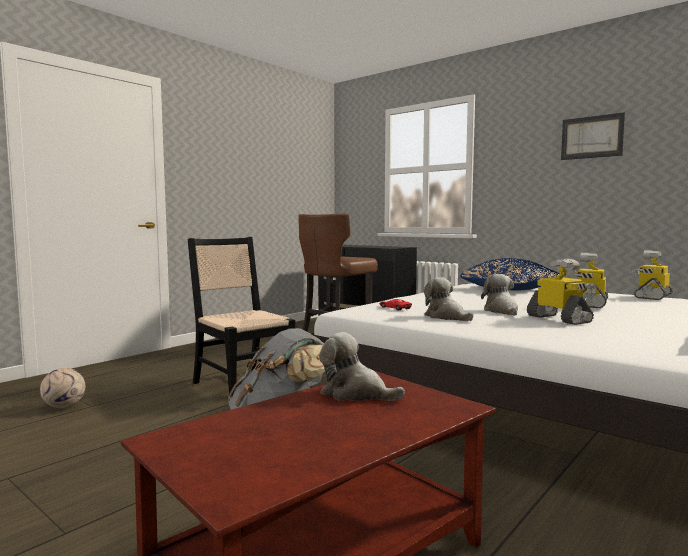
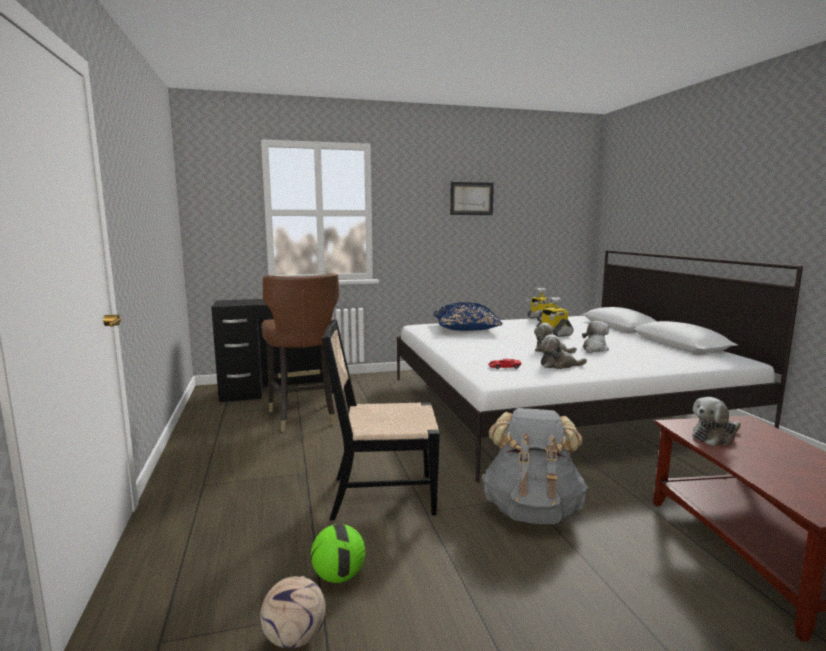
camera: 55 degrees left, 5 degrees up
toy robot [527,259,596,325] -> plush toy [582,321,609,353]
none -> football [311,524,365,583]

